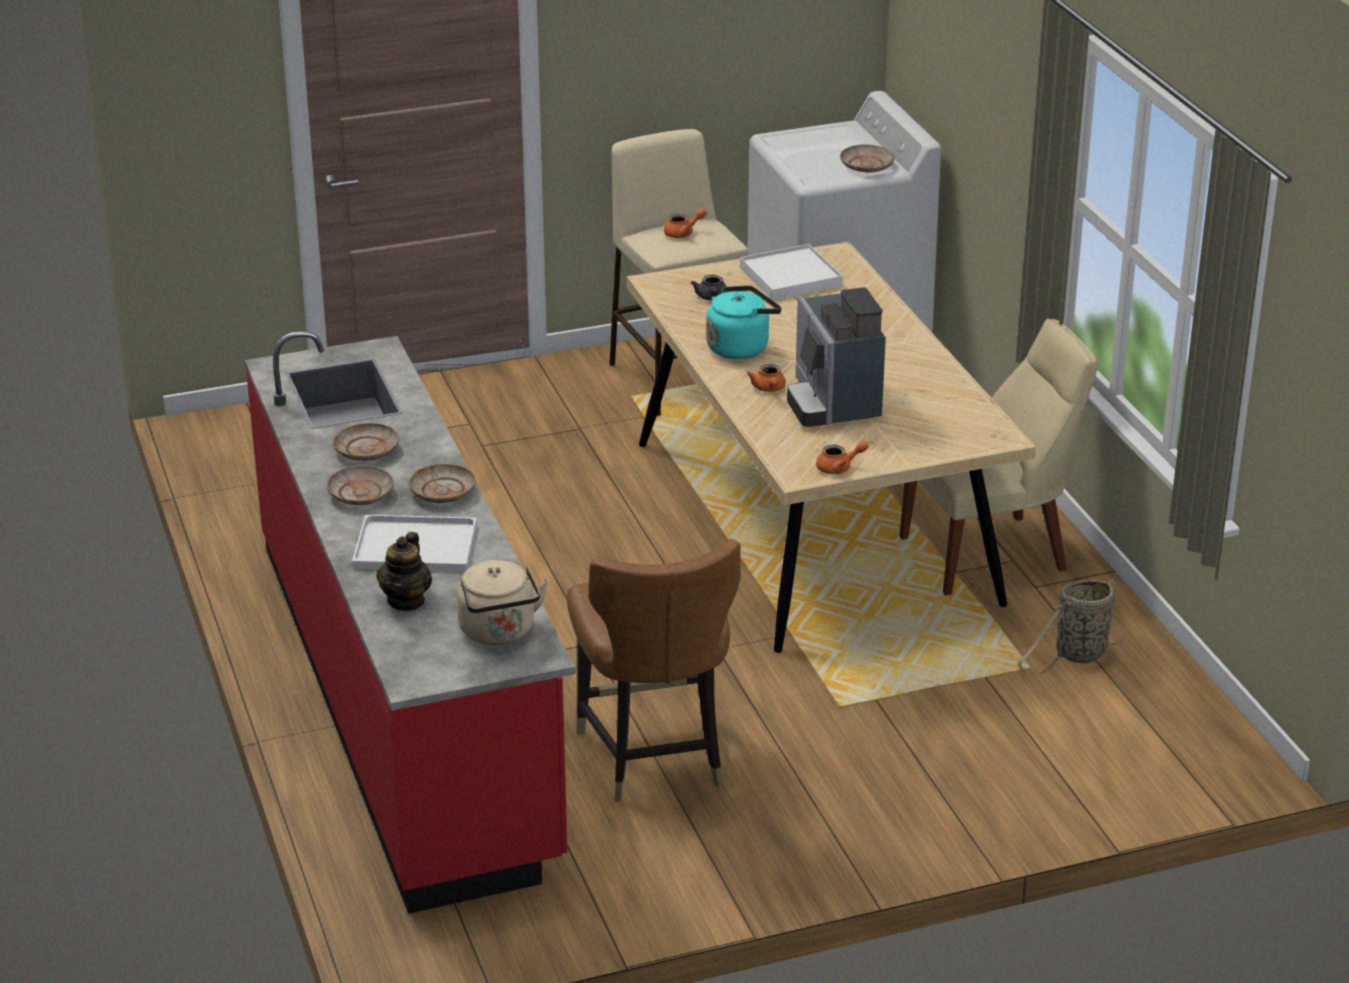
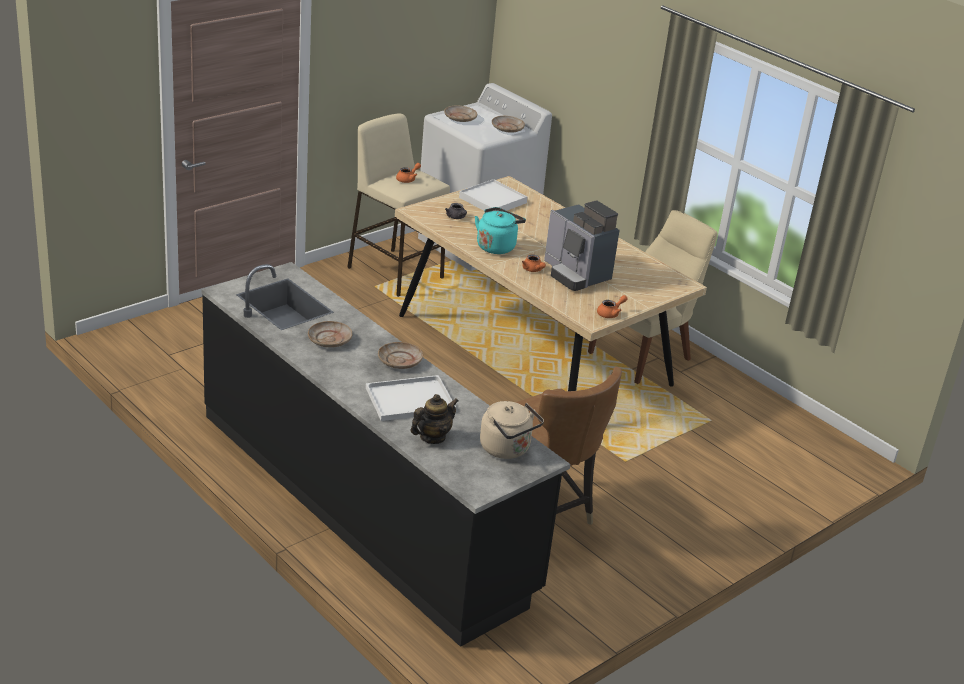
camera: 25 degrees left, 0 degrees up
red counter [245,331,576,914] -> black counter [201,262,570,647]
beige plate [327,465,394,505] -> beige plate moved to [444,105,477,122]
teapot [376,532,432,611] -> teapot turned 120 degrees counterclockwise [410,394,458,444]
basket [1017,579,1126,676] -> none

